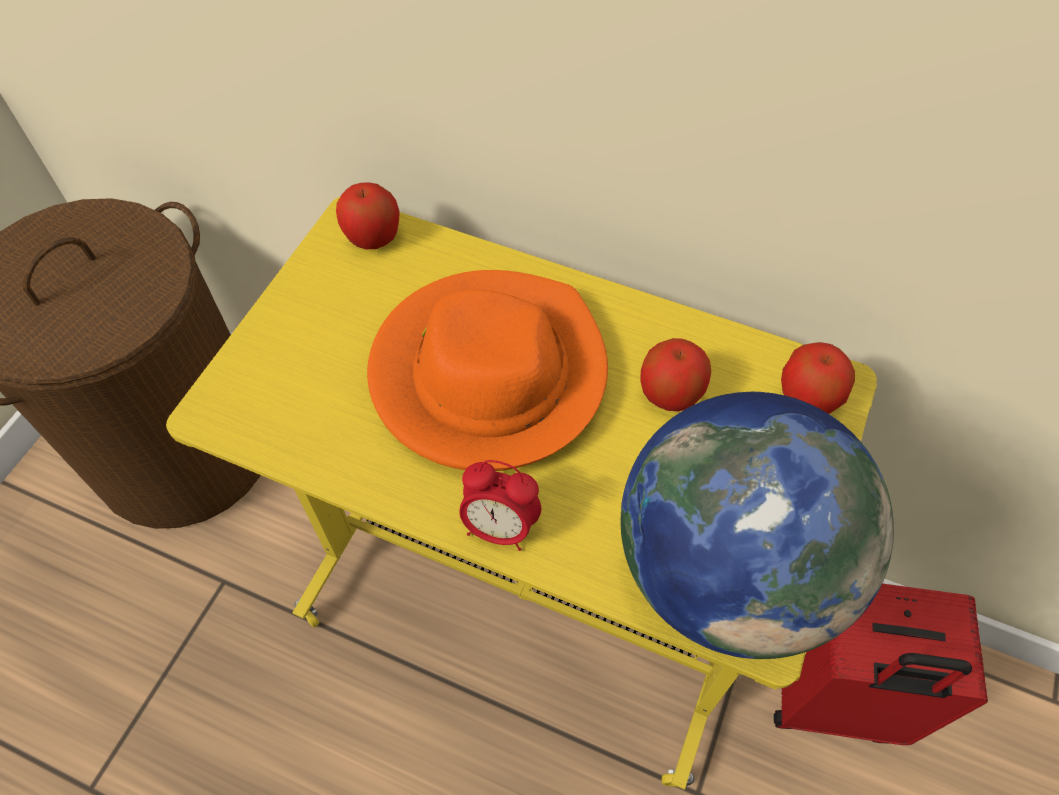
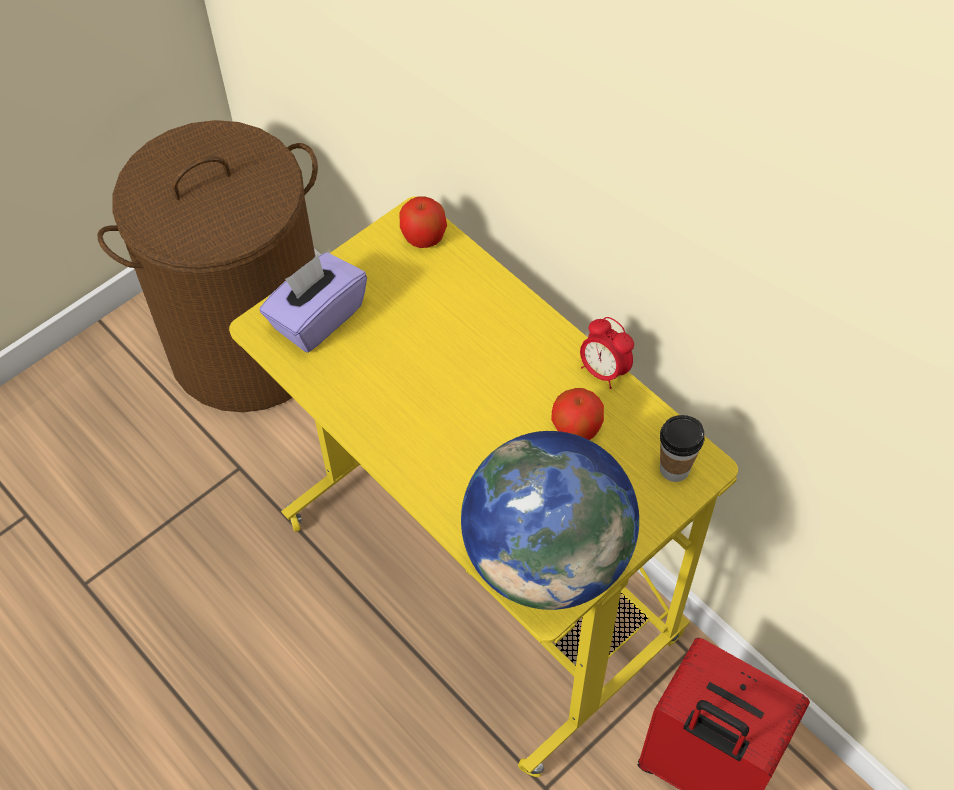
camera: 25 degrees right, 0 degrees up
orange hat [367,270,608,471] -> none
alarm clock [460,460,541,551] -> alarm clock moved to [580,317,634,389]
apple [781,342,855,414] -> cup [660,415,705,482]
none -> purple tissue box [259,252,367,352]

